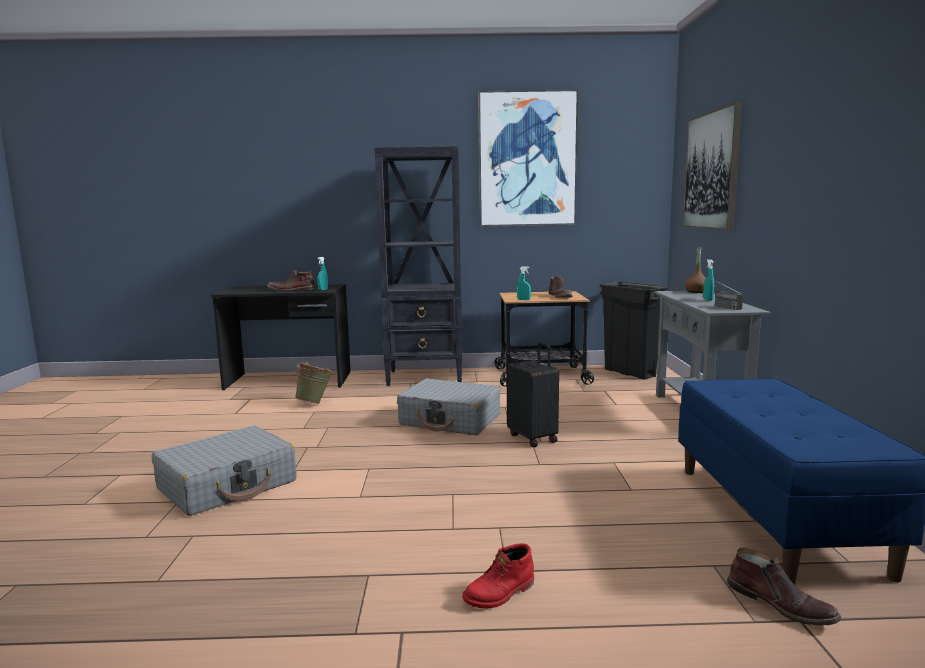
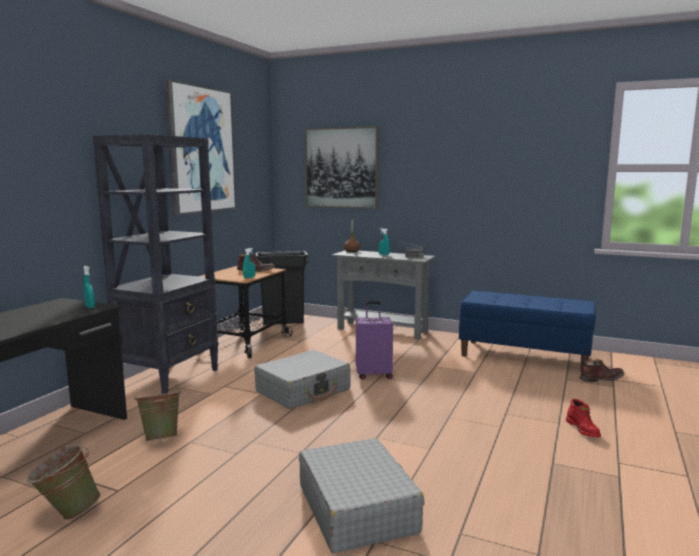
camera: 65 degrees left, 0 degrees up
brown boot [267,270,315,292] -> none
black suitcase [507,342,559,447] -> purple suitcase [356,301,393,380]
none -> green bucket [27,445,101,520]

